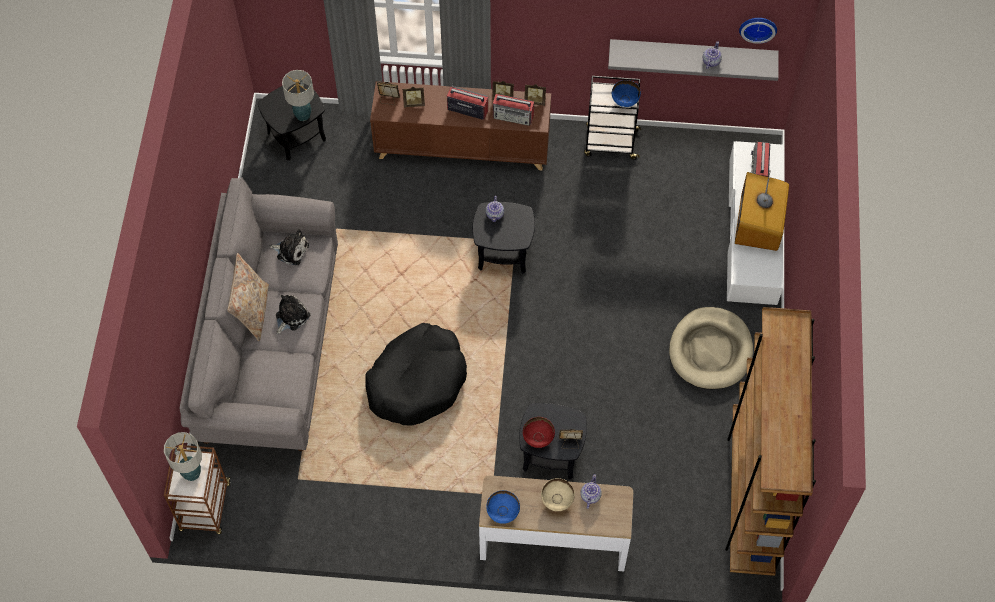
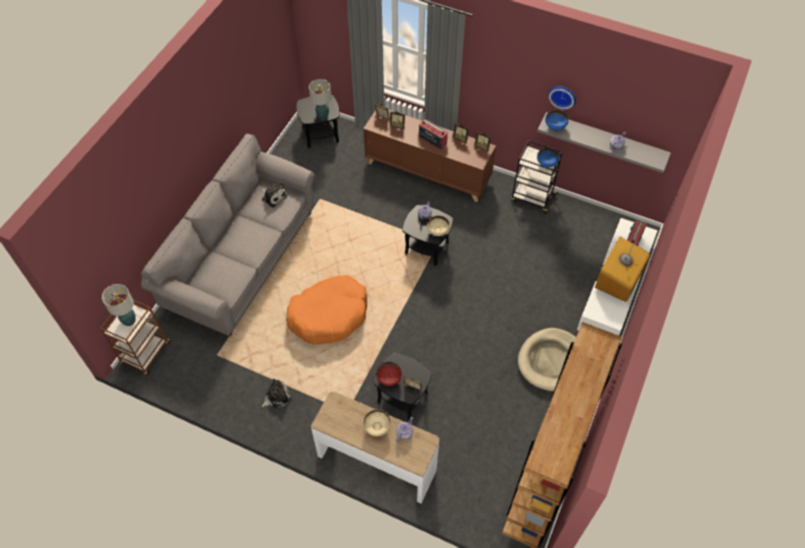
camera: 20 degrees right, 5 degrees down
beige pillow [227,253,269,341] -> none
plush toy [276,295,310,334] -> plush toy moved to [262,379,292,409]
black dog bed [365,323,467,426] -> orange dog bed [286,275,367,344]
blue bowl [486,490,520,524] -> blue bowl moved to [545,110,569,131]
radio [493,94,534,126] -> none
wall clock [739,18,777,44] -> wall clock moved to [548,86,576,110]
none -> beige bowl [427,215,450,236]

